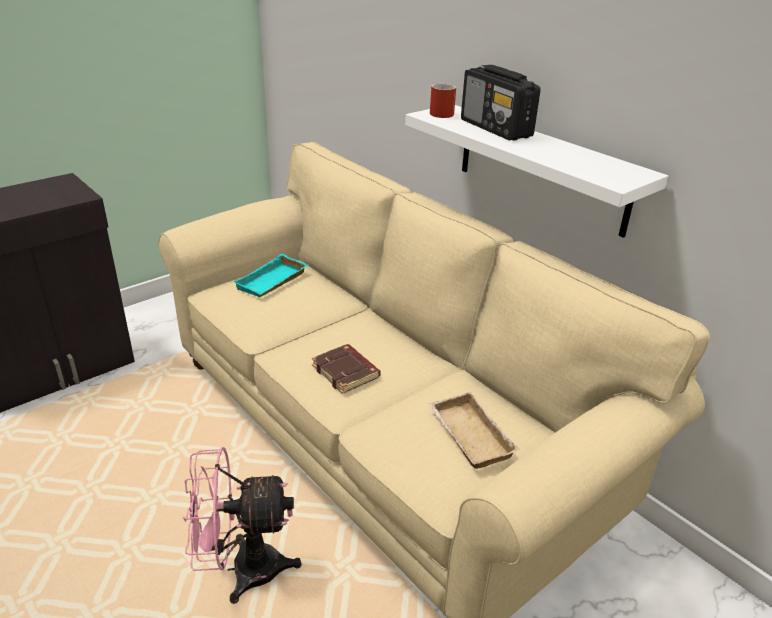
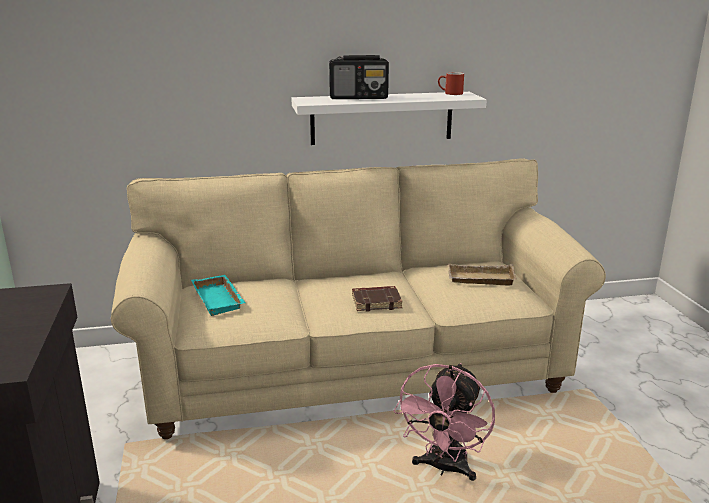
camera: 60 degrees left, 10 degrees down
red mug [430,84,456,118] -> red mug moved to [438,72,464,95]

